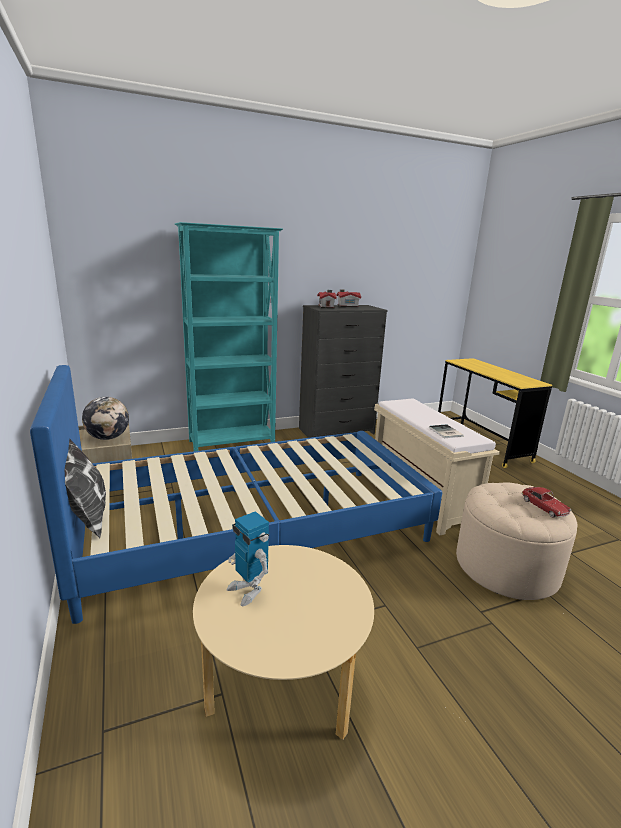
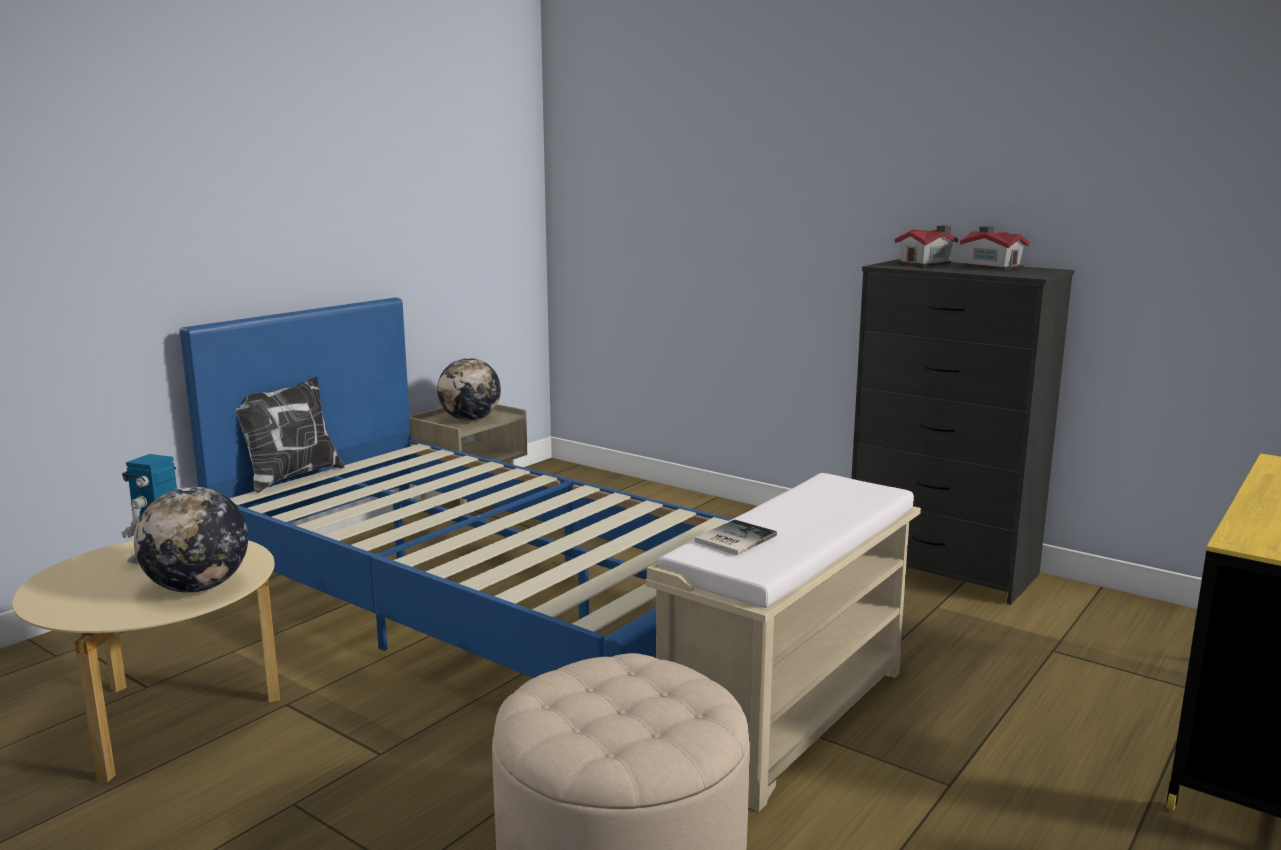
camera: 60 degrees right, 5 degrees down
turquoise bookcase [175,222,283,451] -> none
toy car [521,487,571,518] -> none
none -> globe [134,487,248,593]

